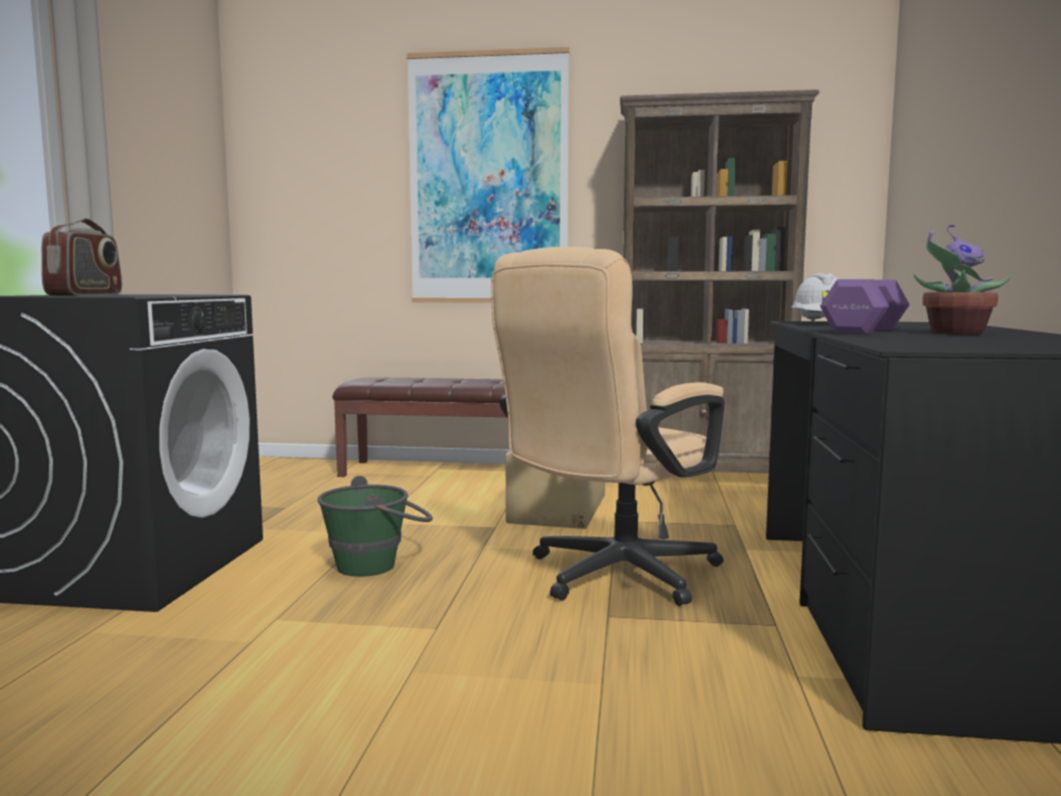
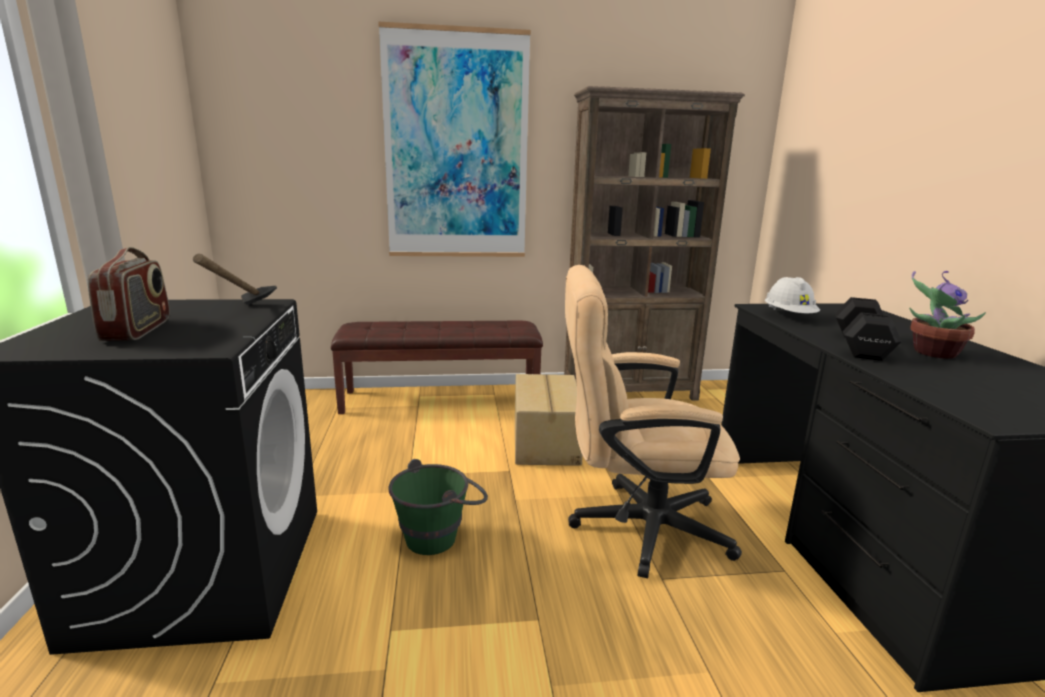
camera: 15 degrees left, 10 degrees up
beige office chair [491,247,725,606] -> beige office chair turned 60 degrees clockwise [565,265,742,578]
purple dumbbell [820,279,910,334] -> black dumbbell [835,297,902,361]
none -> hammer [193,254,277,305]

